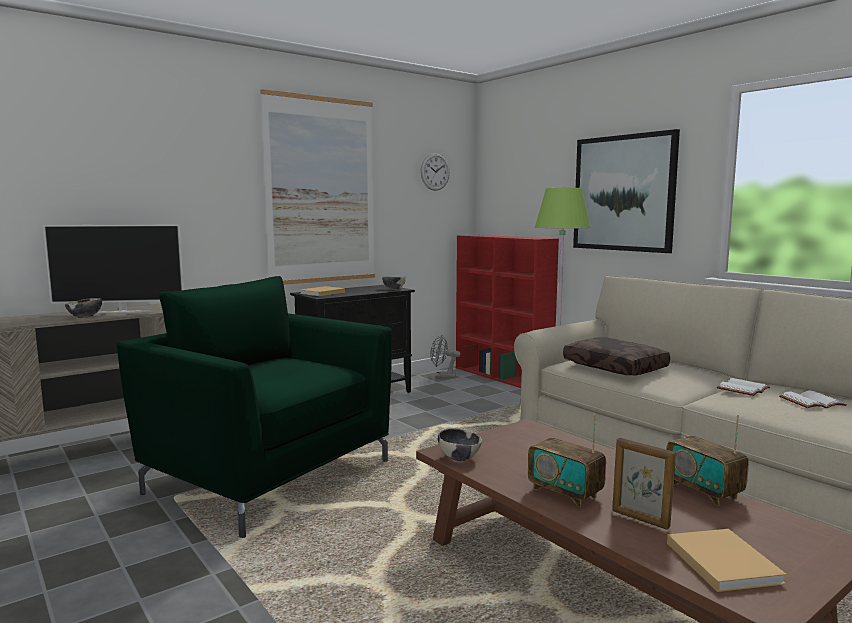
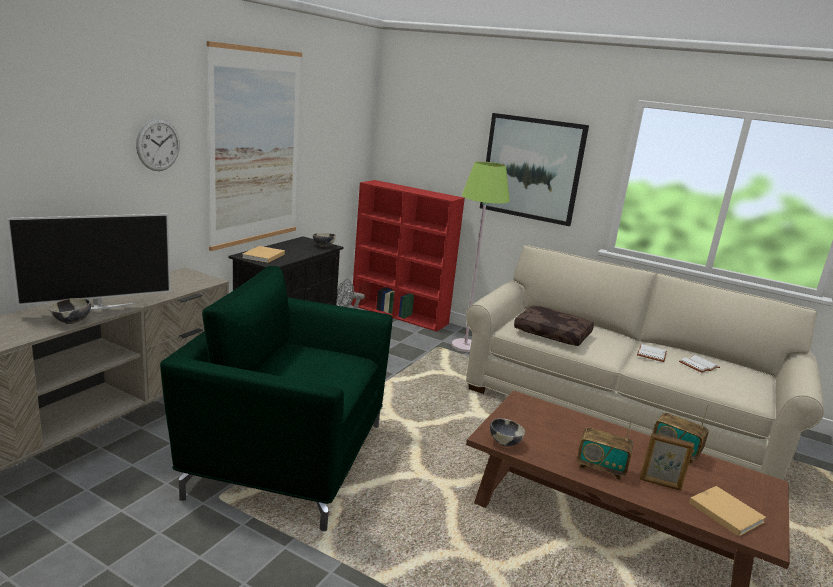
camera: 25 degrees left, 10 degrees up
wall clock [421,153,450,191] -> wall clock moved to [136,118,180,171]

